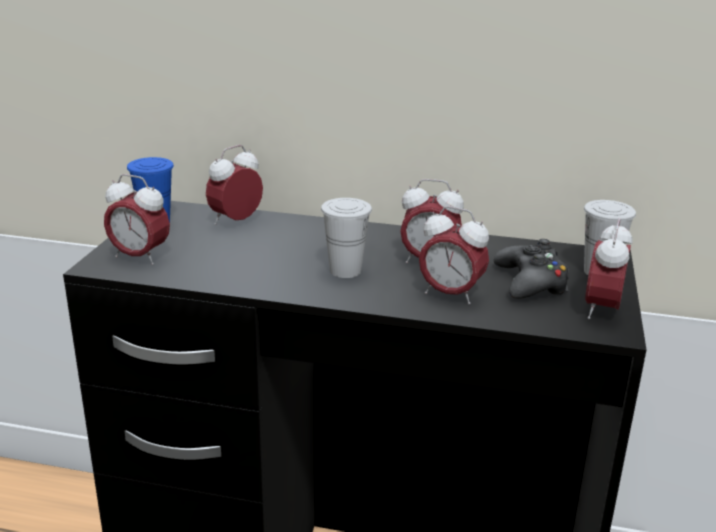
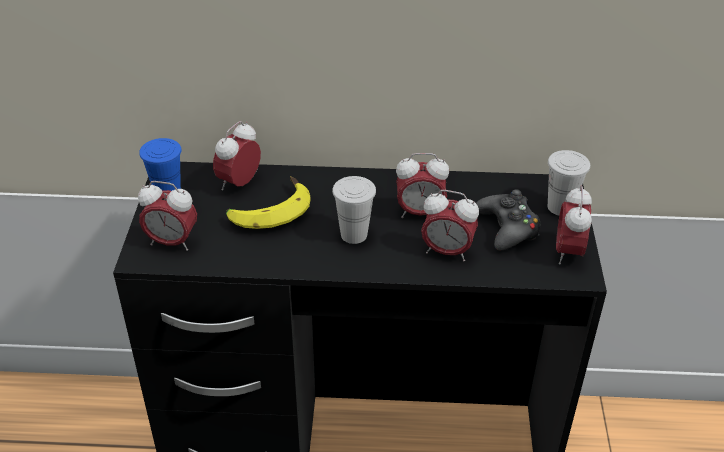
camera: 10 degrees left, 15 degrees up
none -> banana [226,176,311,229]

